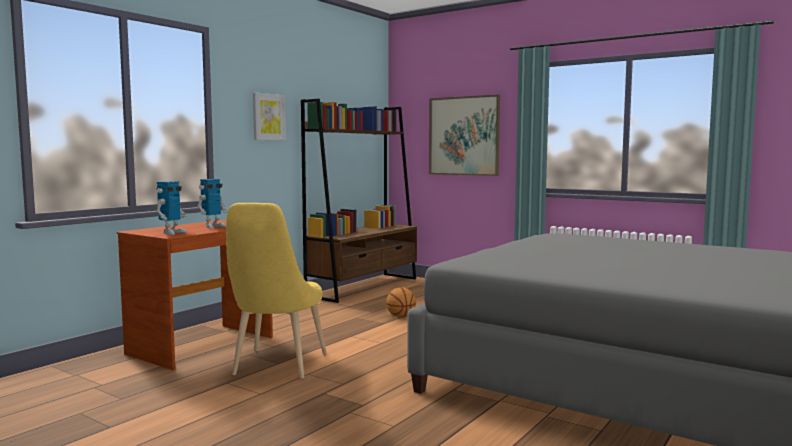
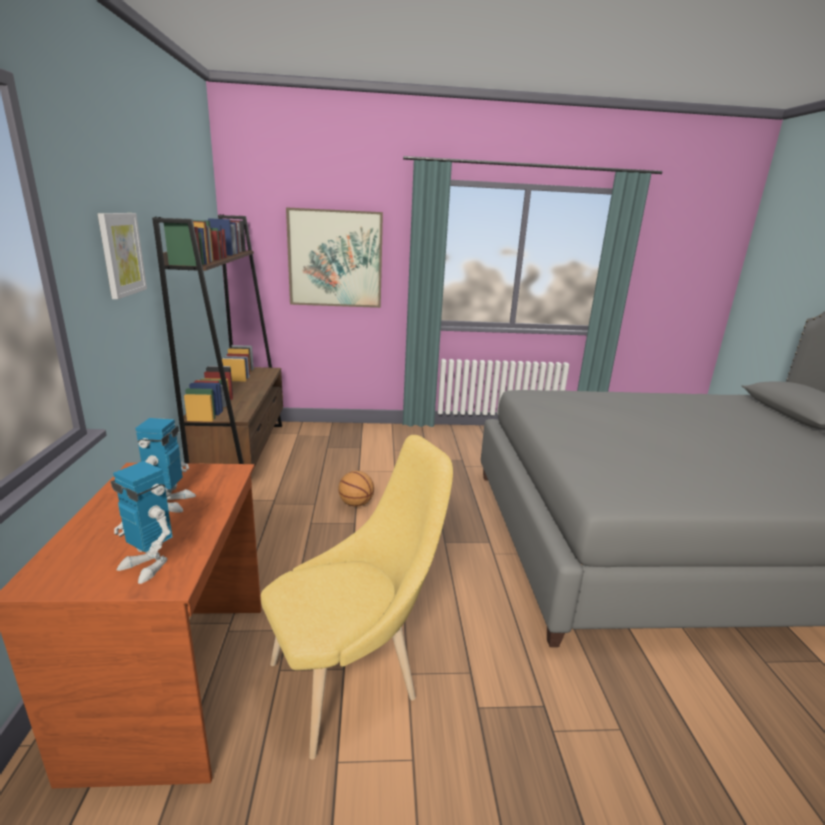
camera: 40 degrees left, 15 degrees up
toy robot [156,181,187,235] -> toy robot turned 135 degrees clockwise [111,461,172,584]
yellow chair [226,203,327,379] -> yellow chair turned 90 degrees counterclockwise [261,435,453,760]

